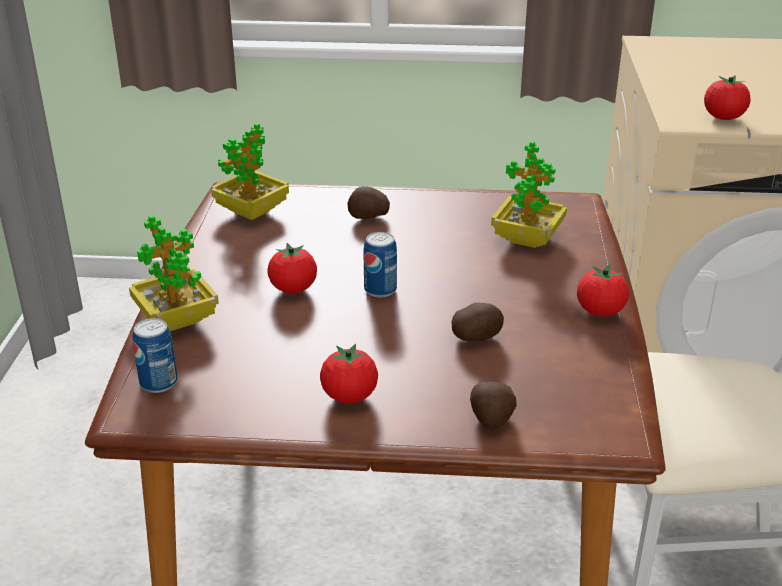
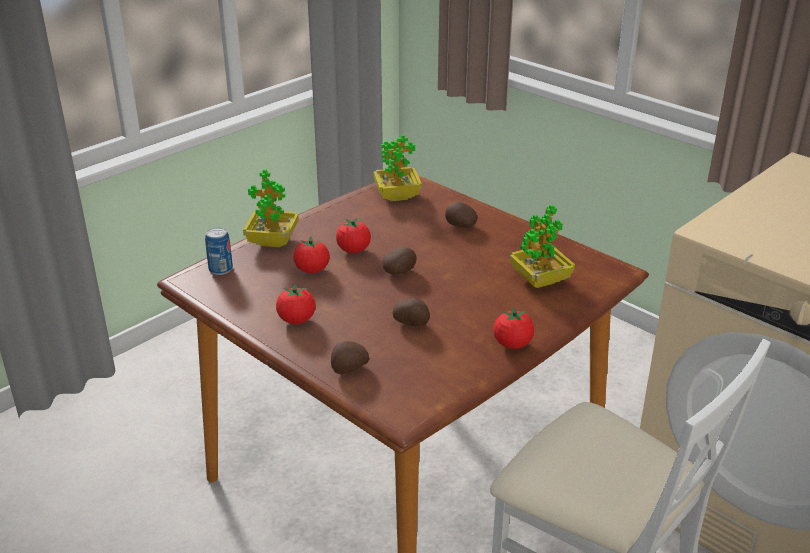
camera: 40 degrees right, 0 degrees up
can [363,232,397,297] -> potato [382,247,417,275]
tomato [704,75,751,120] -> tomato moved to [293,236,330,273]

